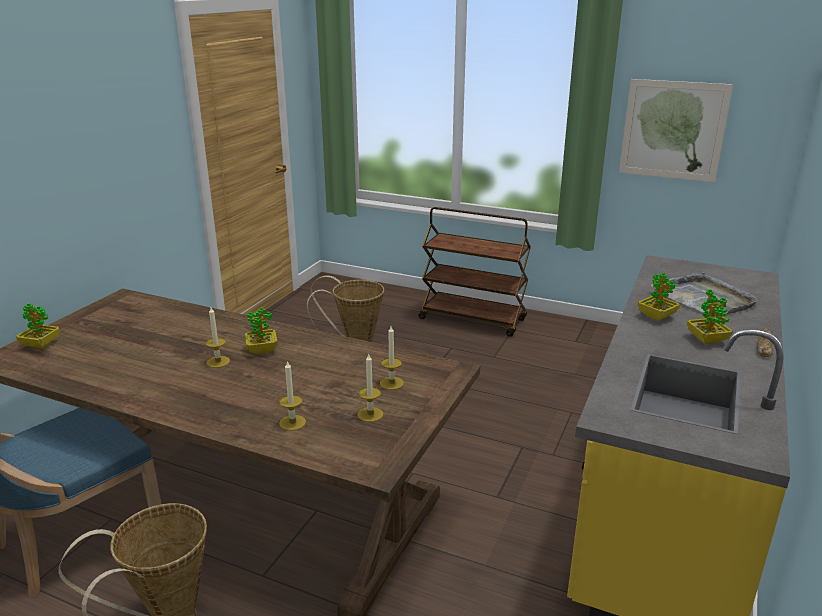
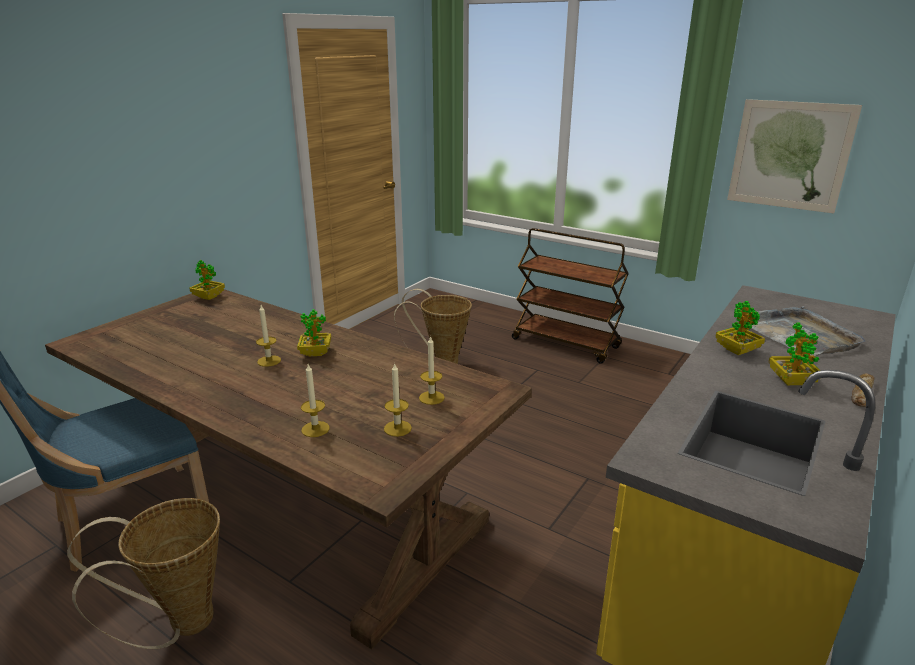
camera: 10 degrees right, 0 degrees up
potted plant [16,303,60,349] -> potted plant moved to [189,260,225,300]

